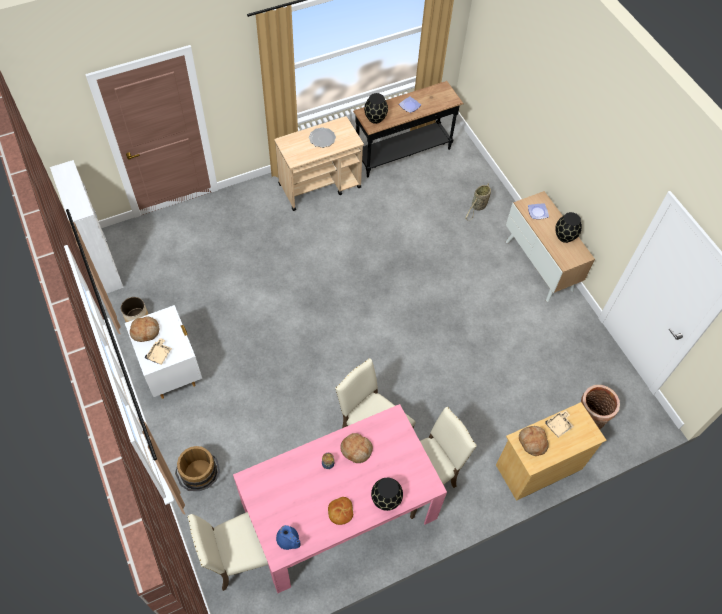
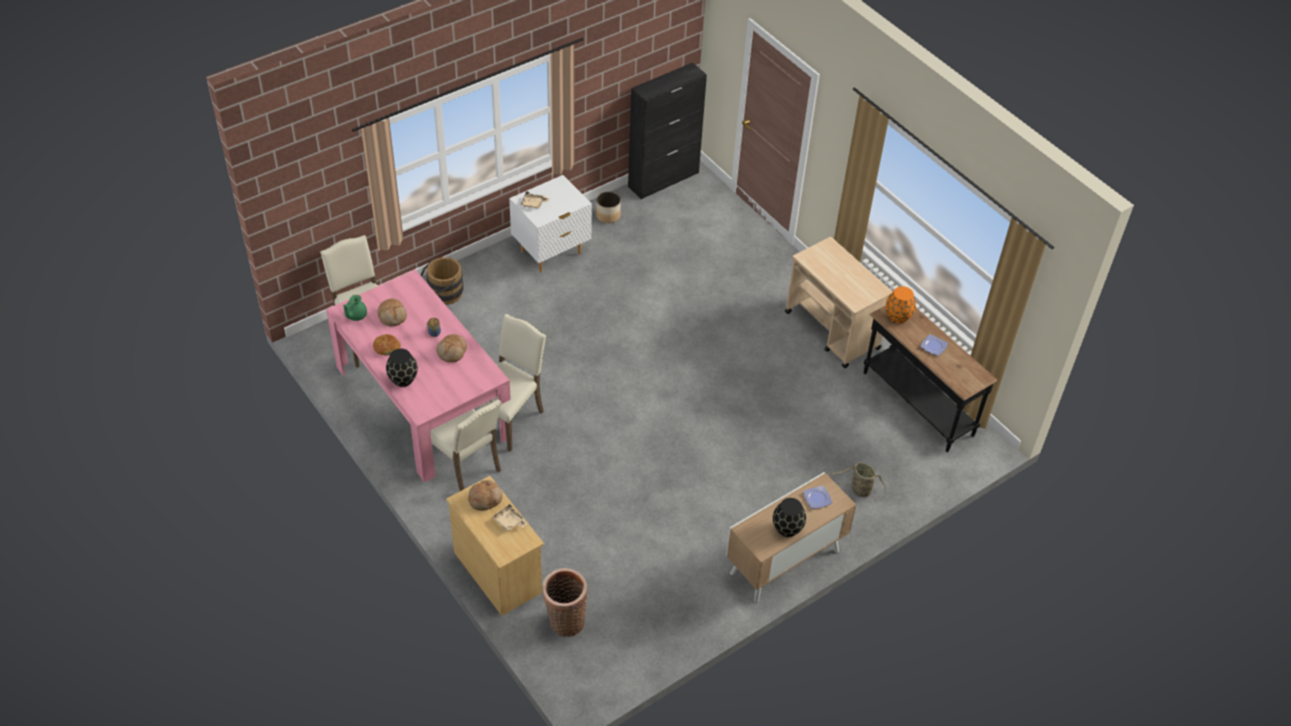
camera: 80 degrees right, 10 degrees down
white cabinet [50,160,124,293] -> black cabinet [628,63,707,199]
bread [130,317,159,342] -> bread moved to [378,298,407,326]
blue teapot [276,525,301,550] -> green teapot [343,295,367,321]
plate [309,127,336,148] -> none
black vase [364,93,388,124] -> orange vase [886,286,916,323]

